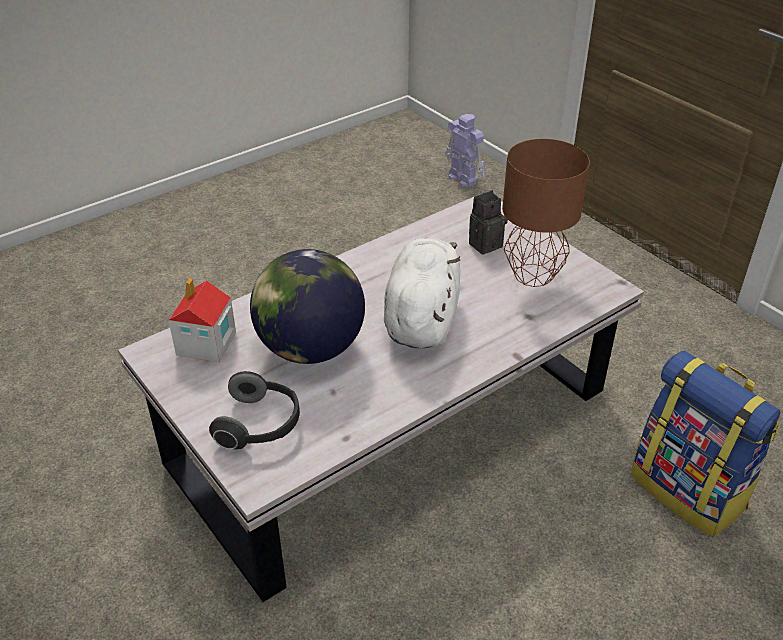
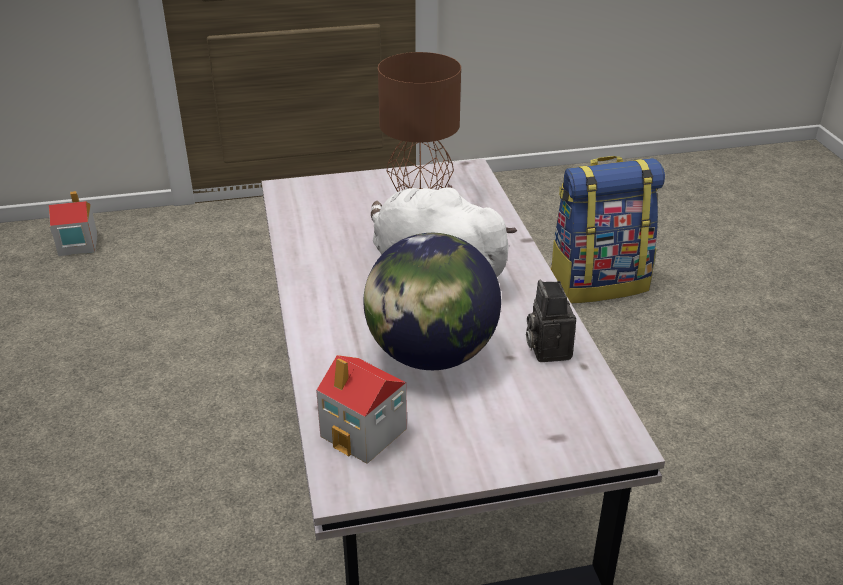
camera: 65 degrees left, 5 degrees down
headphones [209,371,300,450] -> none
toy robot [445,114,486,187] -> toy house [49,191,98,256]
camera [469,190,508,255] -> camera moved to [526,280,576,362]

